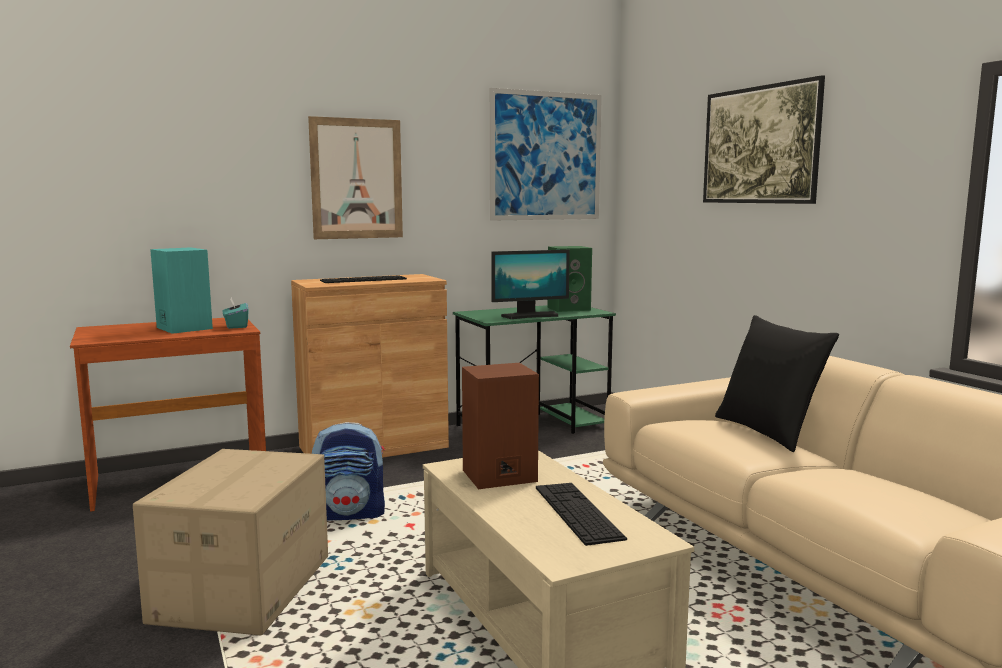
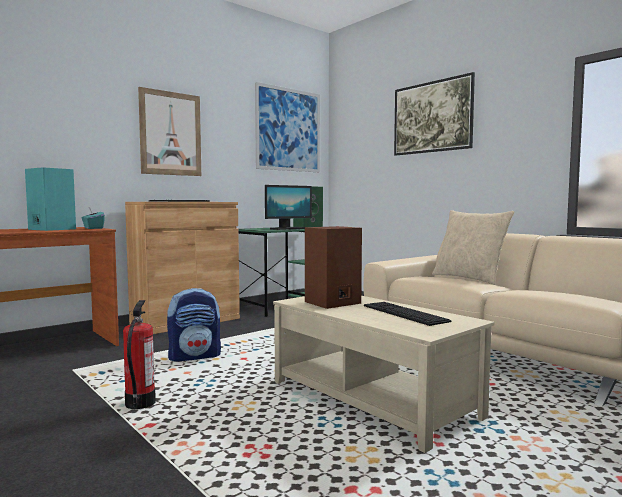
camera: 15 degrees left, 5 degrees down
cardboard box [133,449,328,636] -> fire extinguisher [123,300,156,409]
black pillow [715,315,839,452] -> beige pillow [432,210,514,285]

